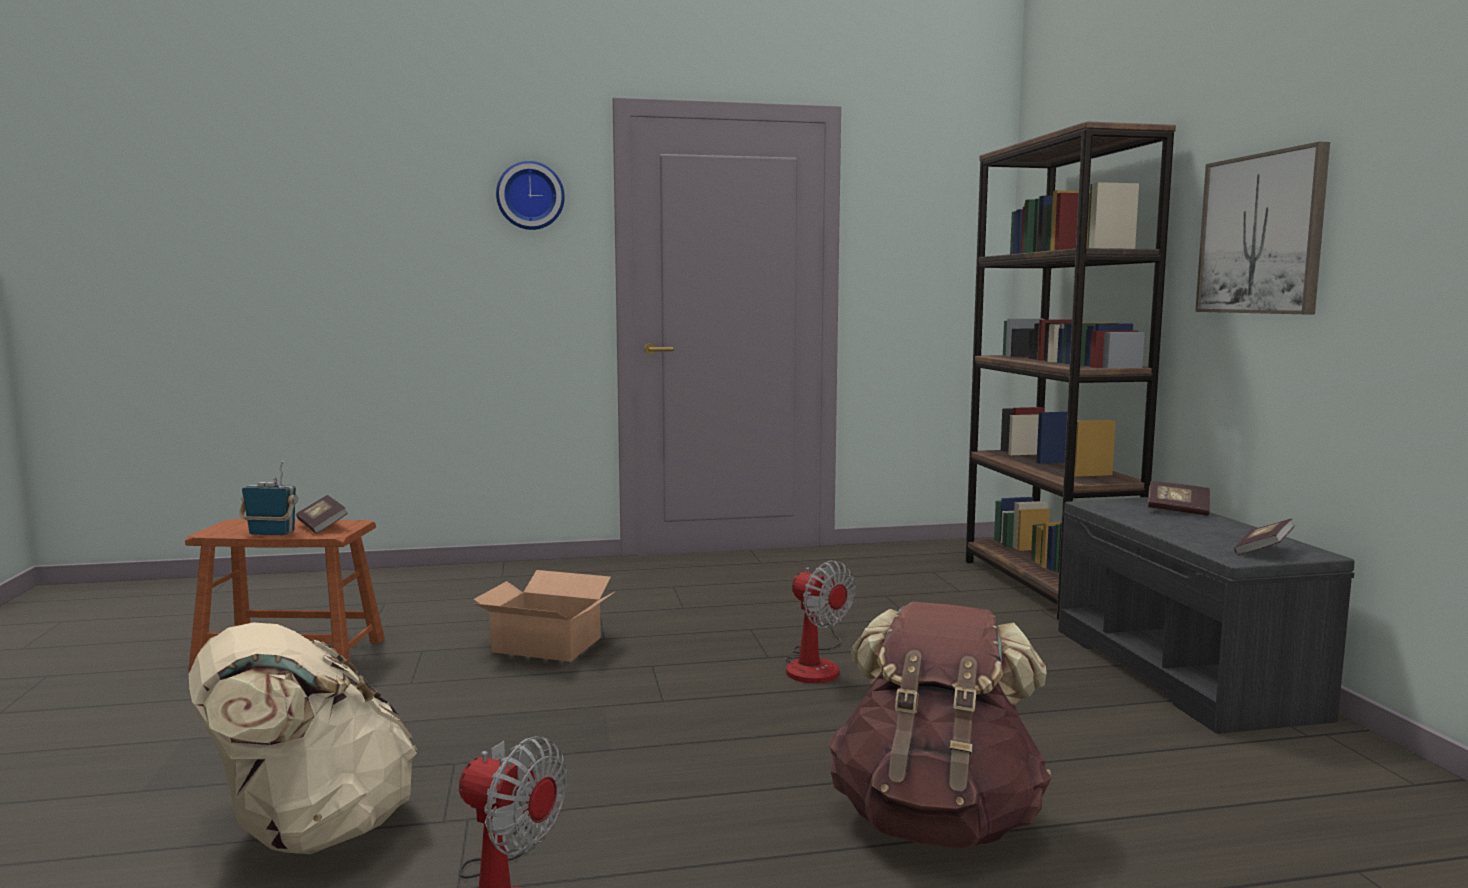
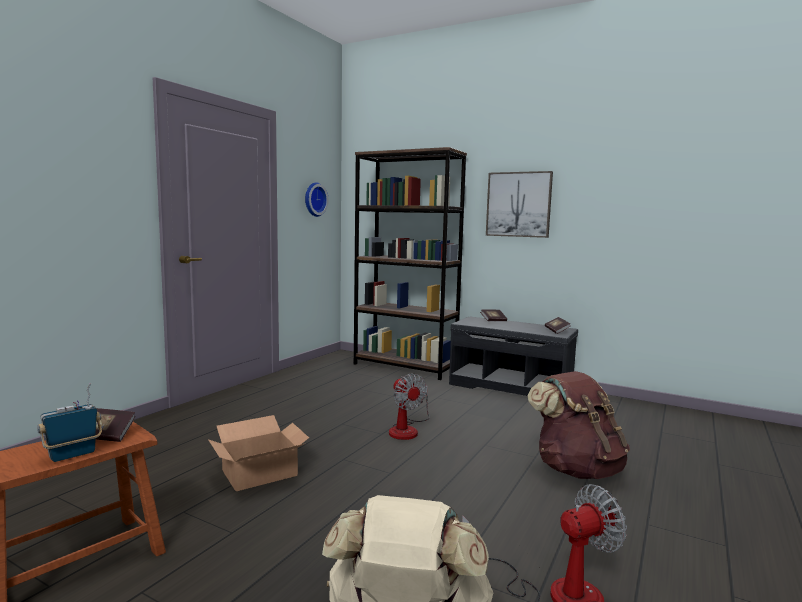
camera: 50 degrees left, 0 degrees up
wall clock [496,161,565,230] -> wall clock moved to [305,182,329,217]
fan [785,560,856,683] -> fan turned 60 degrees clockwise [389,374,430,440]

